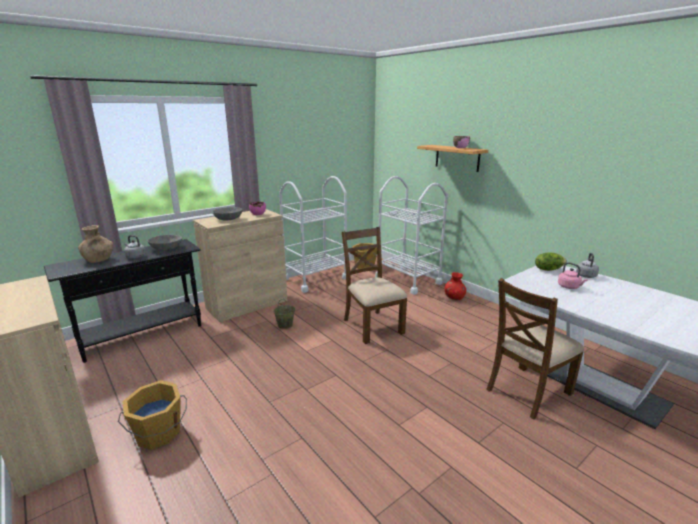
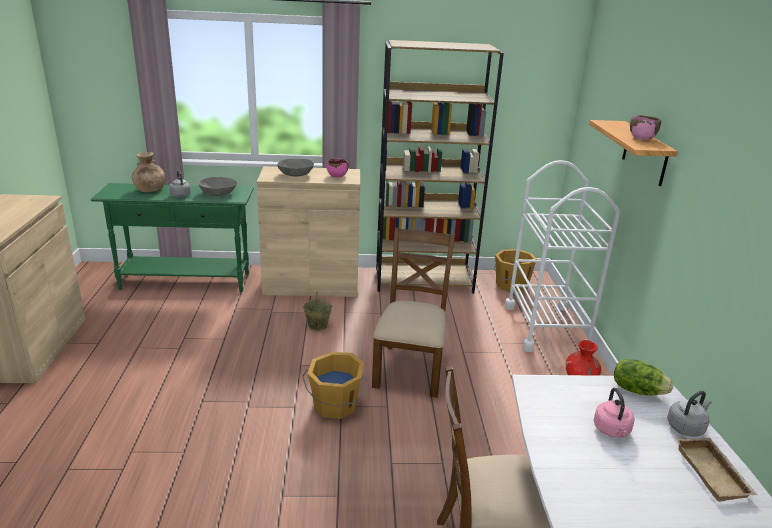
camera: 35 degrees right, 5 degrees up
black console table [44,239,201,363] -> green console table [91,183,254,292]
orange bucket [118,380,187,450] -> orange bucket moved to [302,352,369,419]
white cart [279,176,347,293] -> brown bookcase [376,40,504,293]
none -> beige tray [676,438,758,502]

